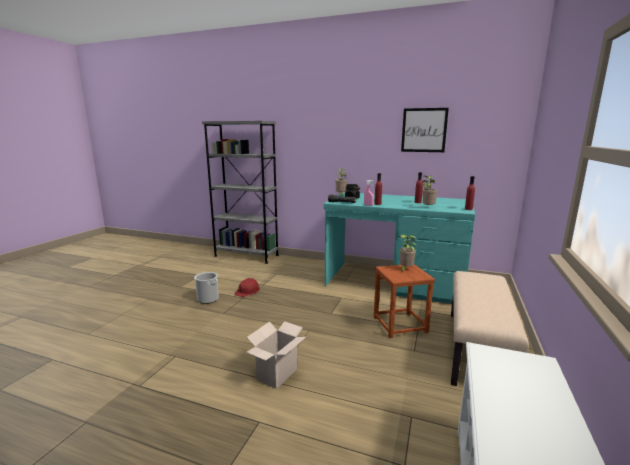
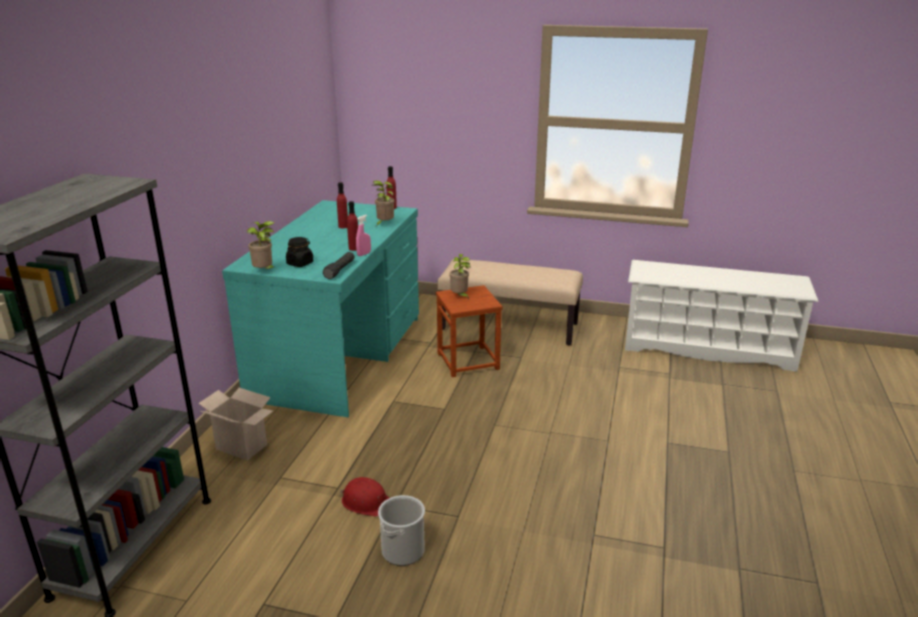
camera: 95 degrees left, 10 degrees up
cardboard box [246,321,306,389] -> cardboard box moved to [198,388,273,461]
picture [401,108,449,152] -> none

